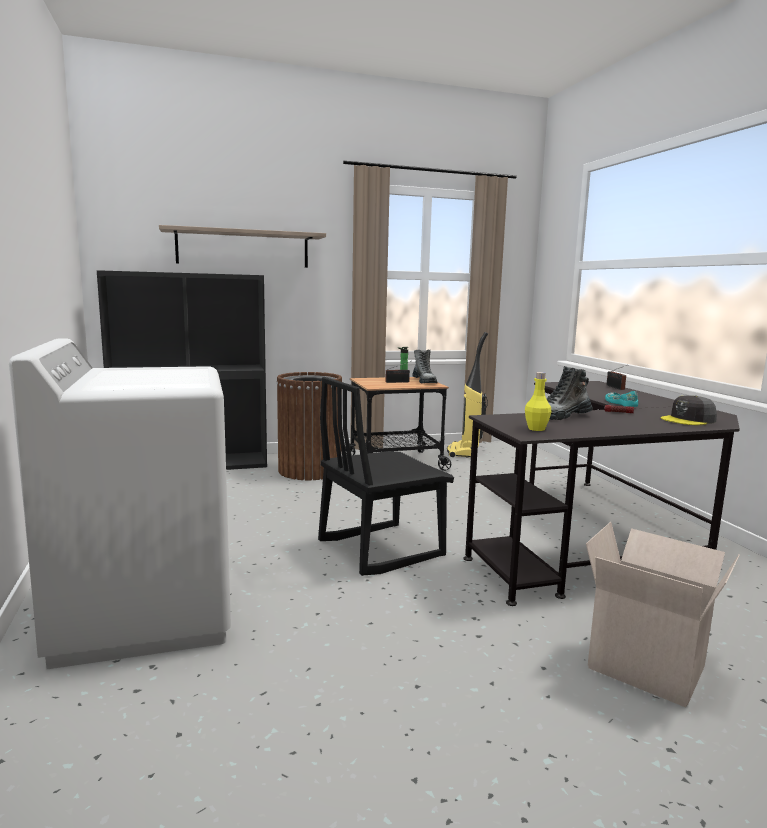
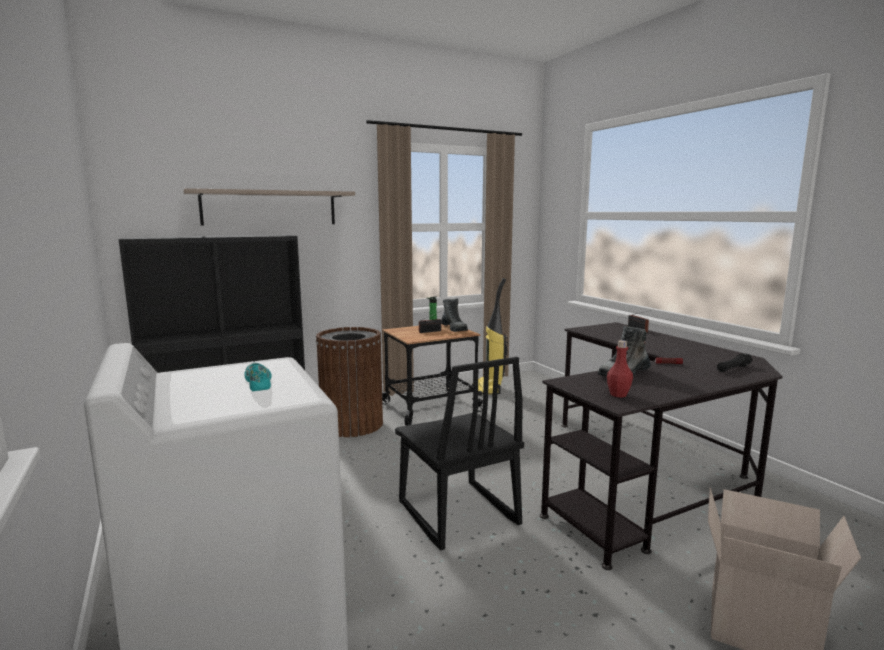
camera: 10 degrees left, 0 degrees up
black chair [318,377,454,576] -> black chair turned 75 degrees counterclockwise [395,357,524,550]
yellow bottle [525,372,551,431] -> red bottle [607,340,633,398]
turquoise shoe [605,391,638,407] -> turquoise shoe moved to [244,363,272,391]
grey cap [661,395,717,425] -> black flashlight [717,353,753,372]

